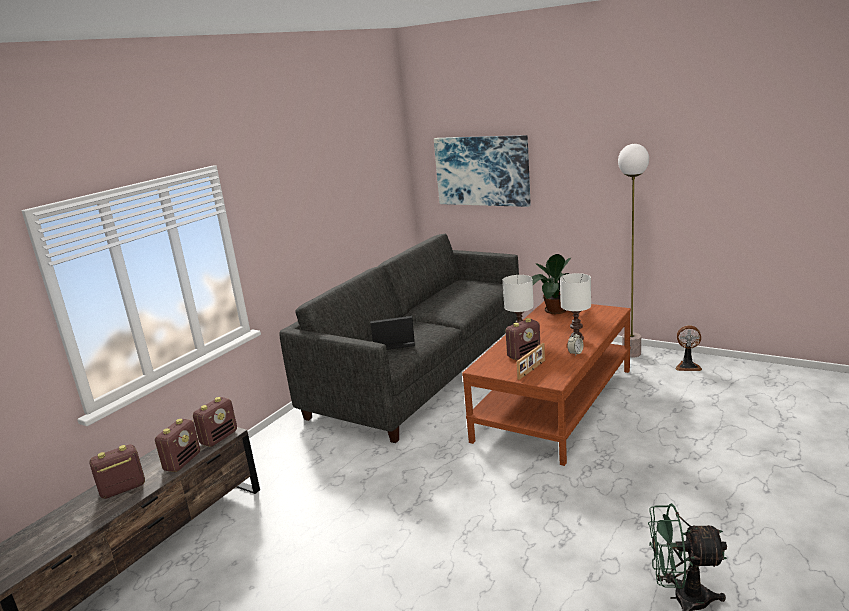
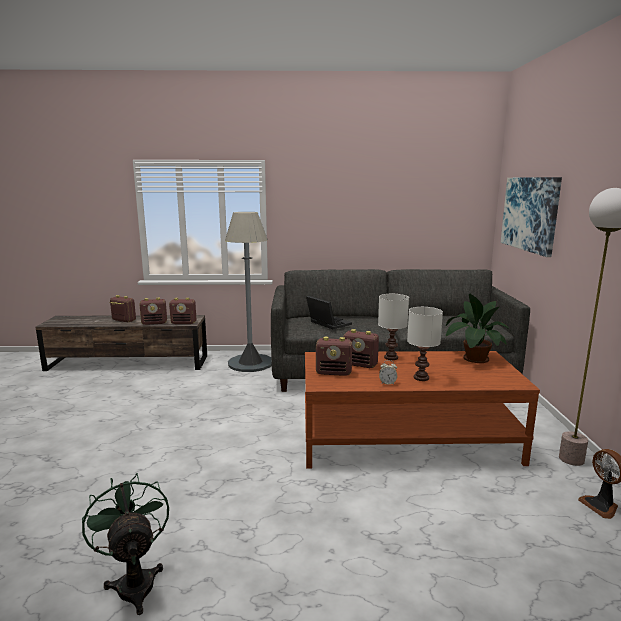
camera: 55 degrees right, 5 degrees down
picture frame [517,343,545,380] -> radio [316,337,352,376]
none -> grey floor lamp [225,212,272,372]

